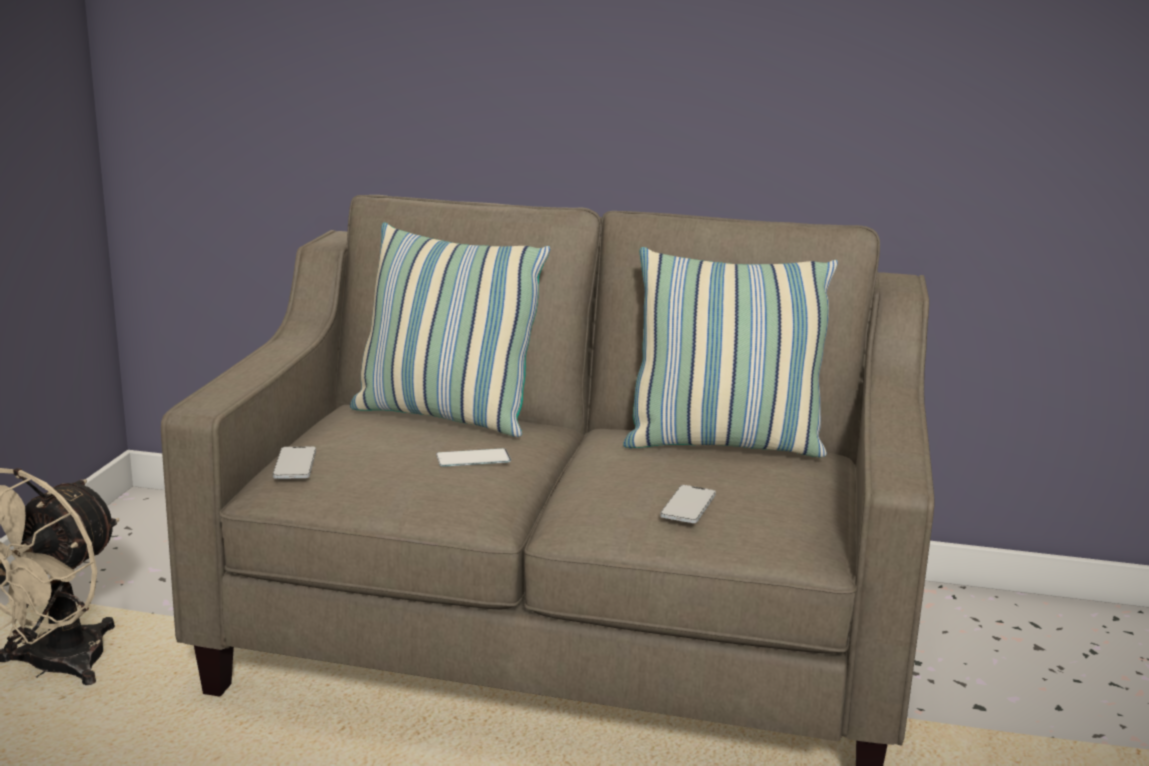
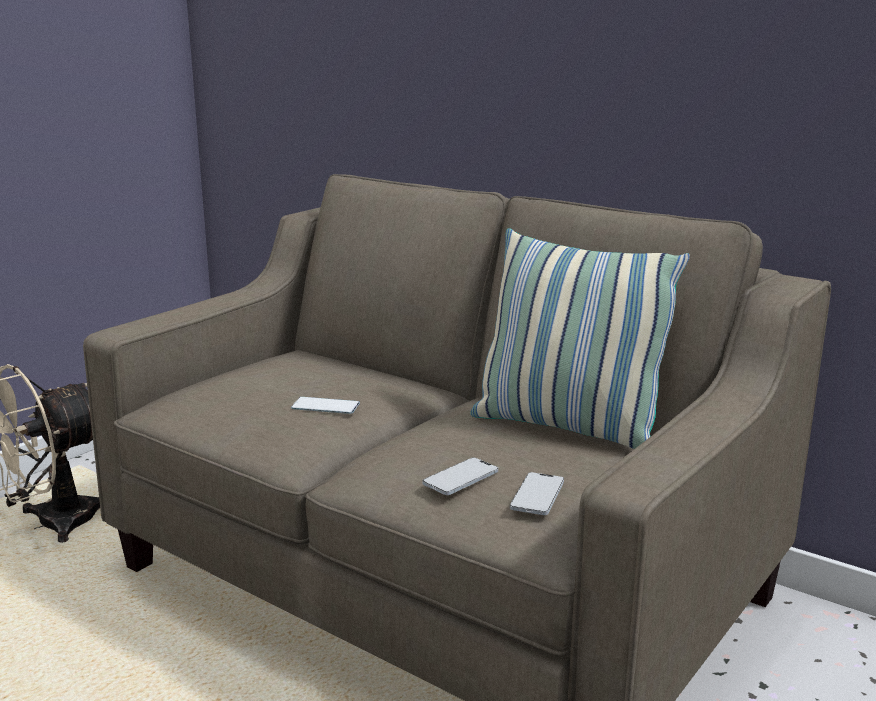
camera: 25 degrees right, 0 degrees up
phone [273,447,316,479] -> phone moved to [510,472,564,515]
pillow [350,222,550,437] -> none

